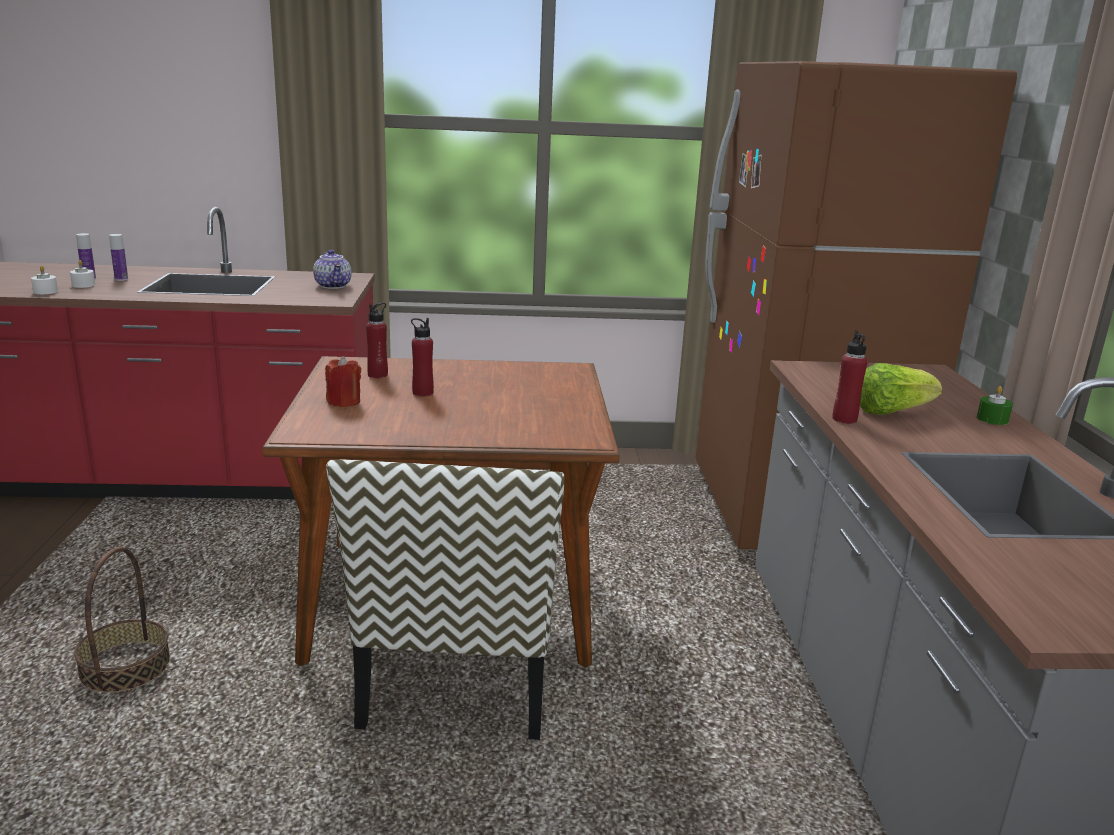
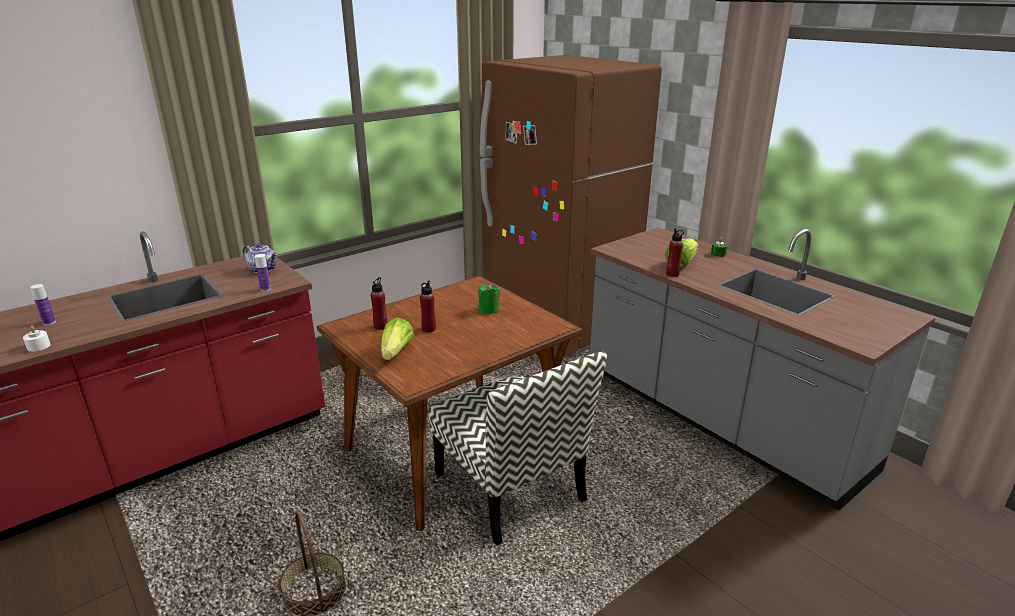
camera: 35 degrees left, 5 degrees up
white candle [70,260,95,288] -> none
bottle [109,234,128,281] -> bottle moved to [255,254,271,291]
red candle [325,356,361,407] -> lettuce [381,318,414,360]
none -> green candle [478,283,500,314]

